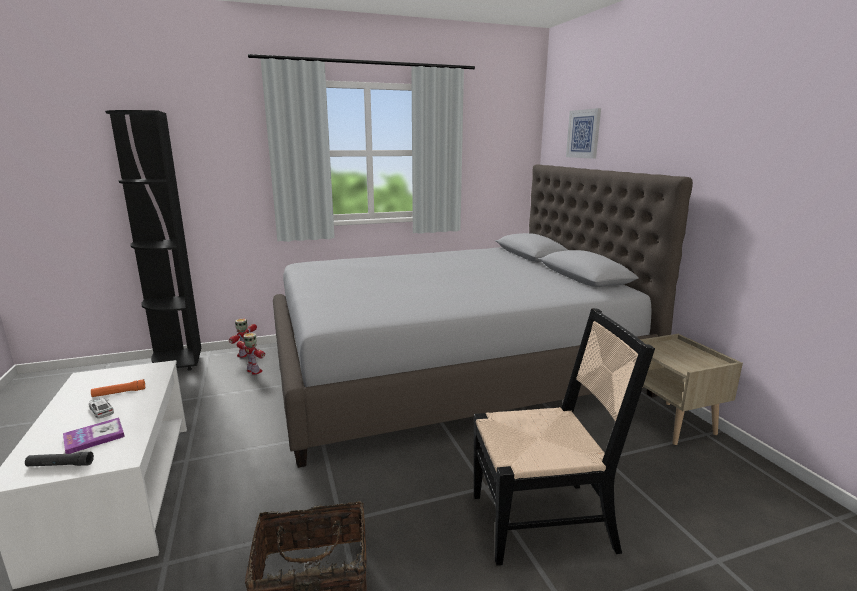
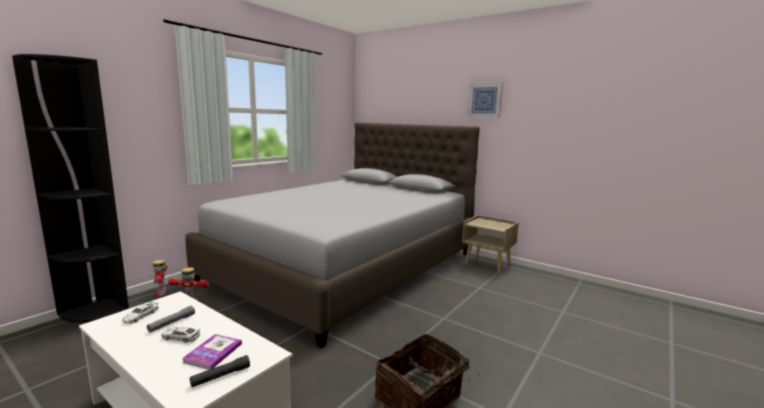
camera: 35 degrees left, 5 degrees down
orange flashlight [91,379,145,397] -> grey flashlight [147,306,195,333]
chair [474,308,655,566] -> none
picture [566,108,601,159] -> picture moved to [467,82,503,118]
none -> toy car [122,301,159,324]

